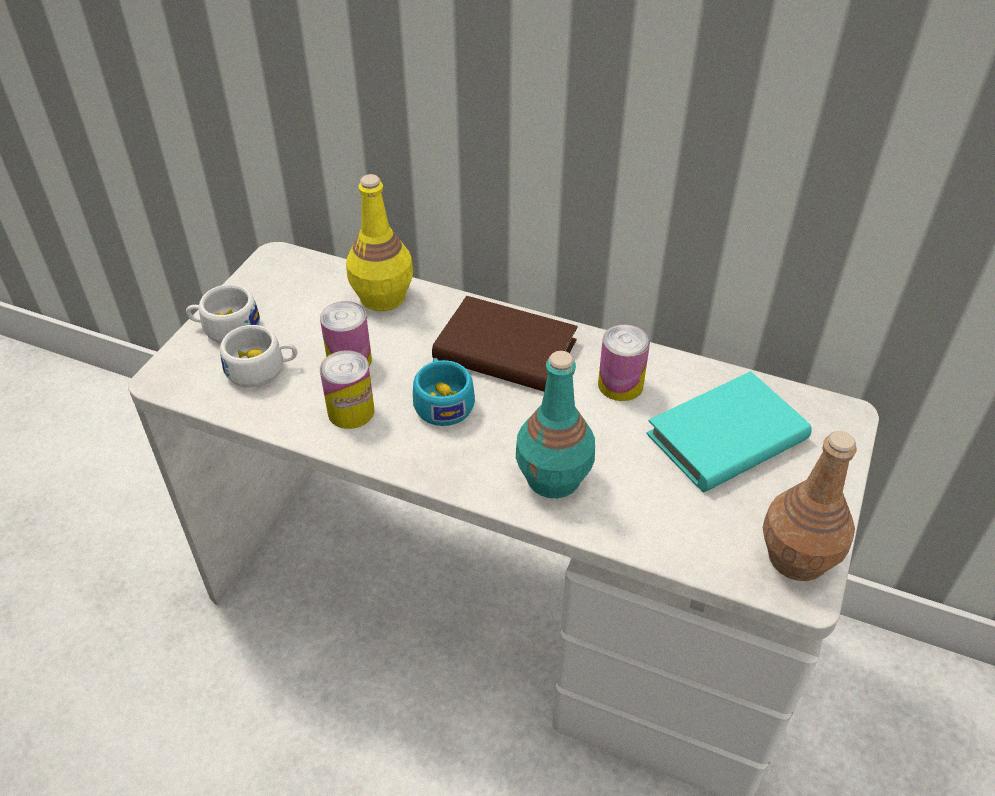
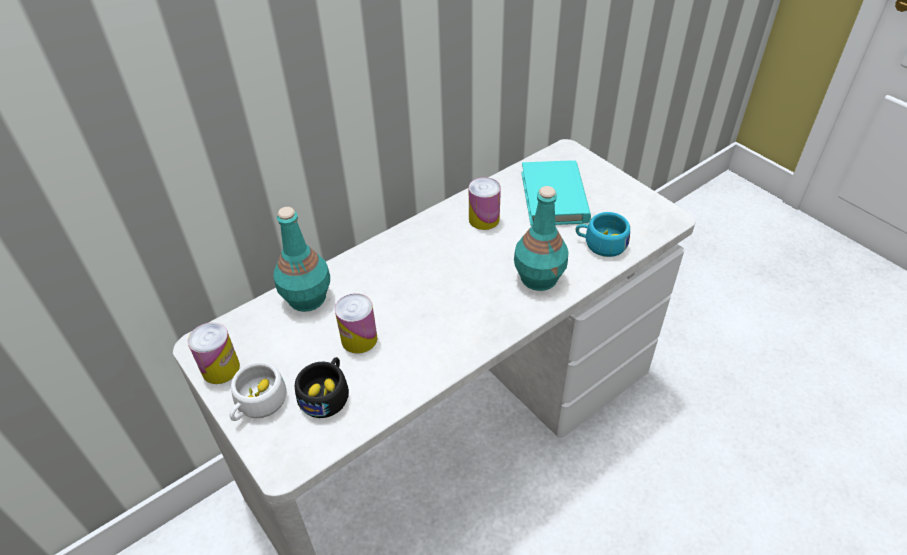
camera: 60 degrees left, 0 degrees up
white cup [220,325,297,388] -> black cup [295,357,349,418]
can [320,350,374,429] -> can moved to [188,322,240,384]
yellow bottle [346,174,413,311] -> turquoise bottle [273,207,330,312]
turquoise cup [413,358,475,426] -> turquoise cup moved to [576,212,630,257]
brown book [432,296,578,391] -> none
brown bottle [763,431,857,581] -> none

